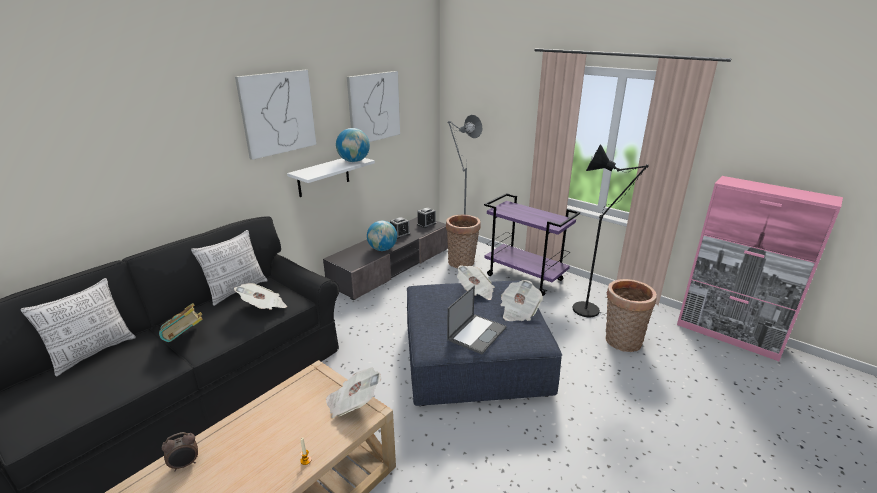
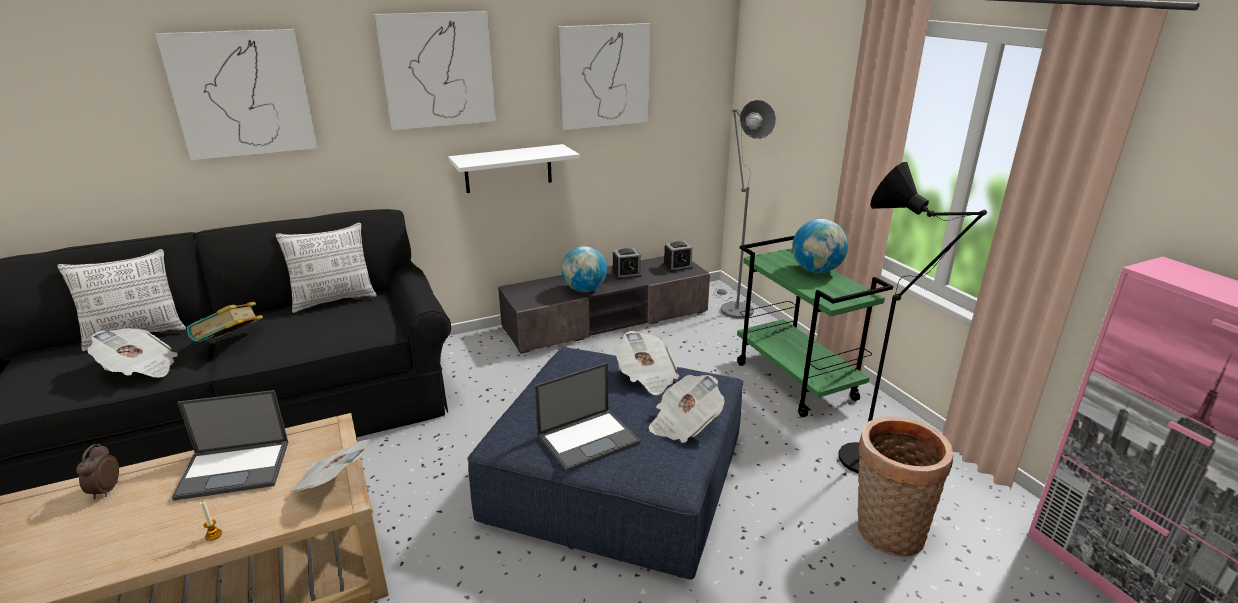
camera: 25 degrees right, 0 degrees up
alarm clock [162,432,198,471] -> alarm clock turned 90 degrees clockwise [76,443,119,499]
newspaper [234,283,287,310] -> newspaper moved to [87,328,178,378]
globe [336,128,370,162] -> globe moved to [792,219,848,273]
basket [446,215,481,268] -> none
purple cart [484,193,580,296] -> green cart [737,236,893,417]
none -> picture [155,29,318,160]
none -> laptop [172,390,288,501]

